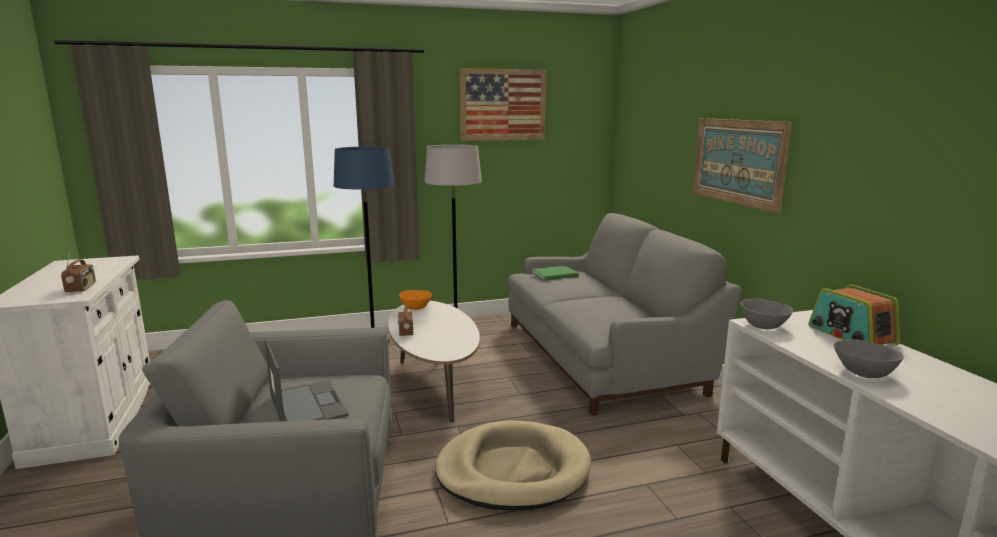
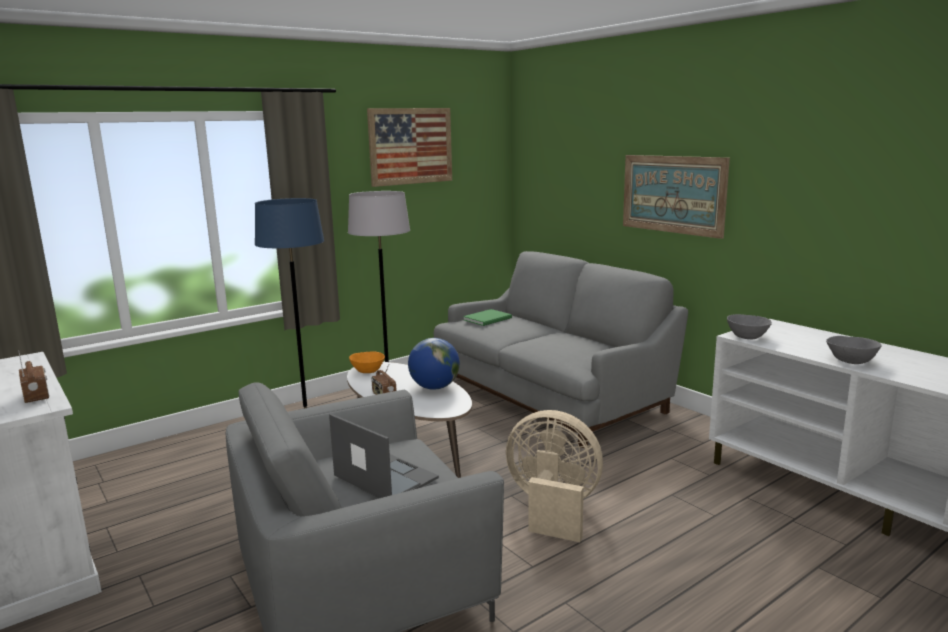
camera: 20 degrees left, 0 degrees up
beige dog bed [435,421,591,511] -> beige fan [506,410,603,542]
radio [808,284,900,345] -> none
none -> globe [408,338,460,390]

